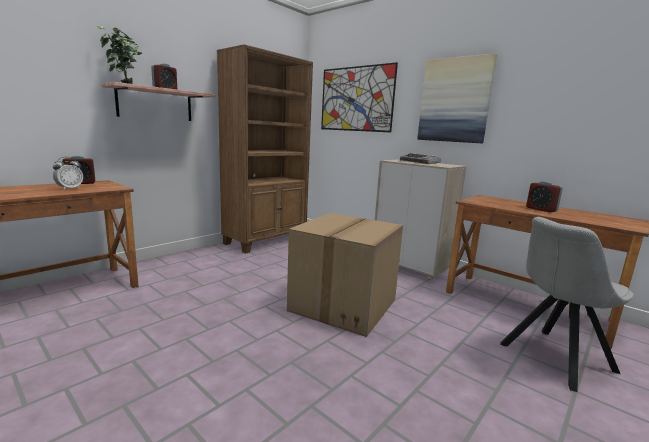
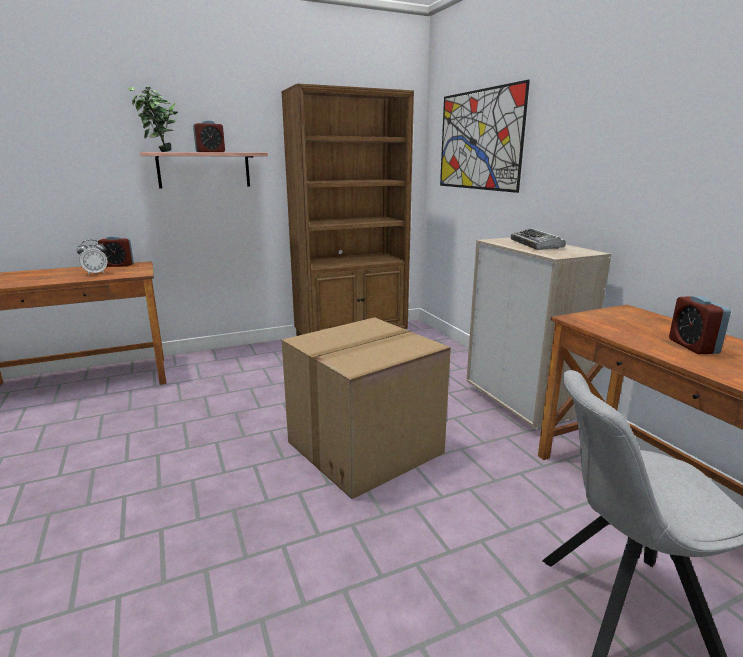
camera: 25 degrees right, 5 degrees up
picture [417,53,497,143] -> none

